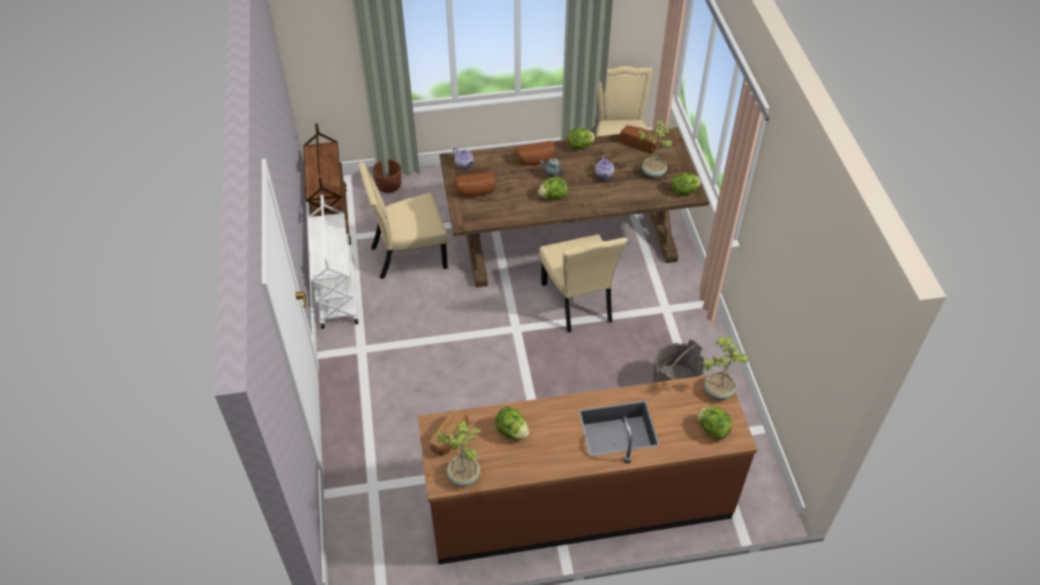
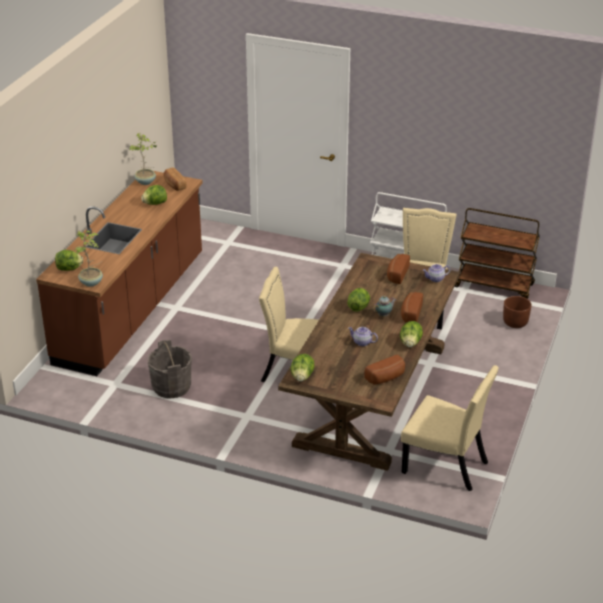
camera: 120 degrees right, 15 degrees down
potted plant [637,120,673,178] -> none

